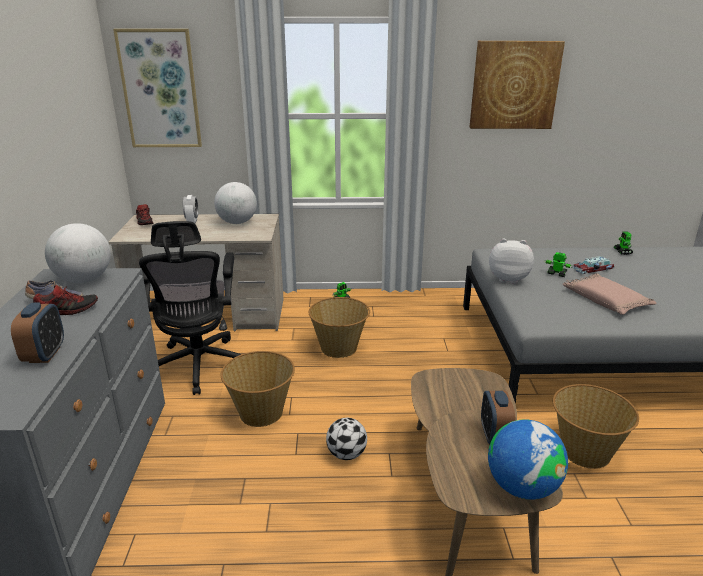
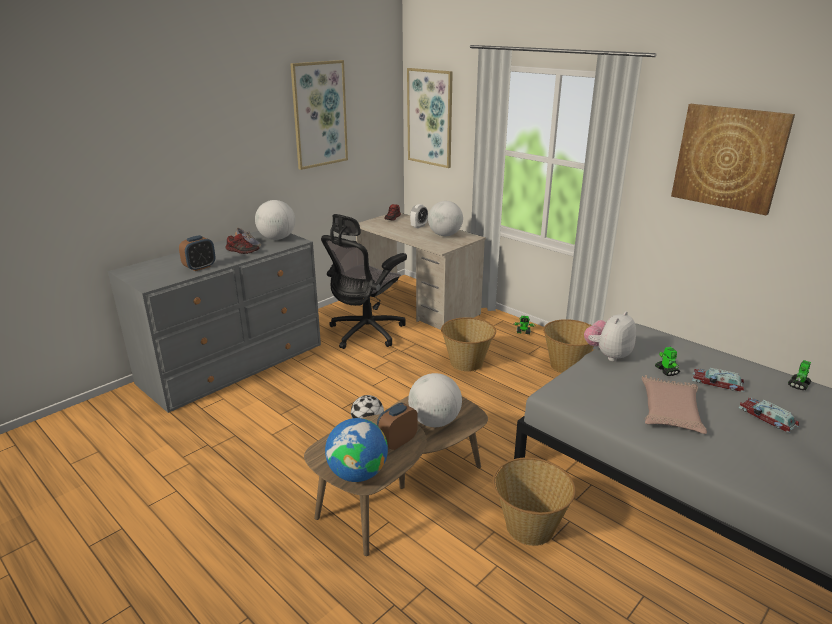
camera: 45 degrees right, 0 degrees up
basket [221,351,295,427] -> basket moved to [543,319,594,373]
plush toy [489,239,534,284] -> plush toy turned 105 degrees counterclockwise [584,311,636,361]
none -> picture [290,60,348,170]
none -> globe [408,373,462,427]
none -> toy car [739,398,799,433]

